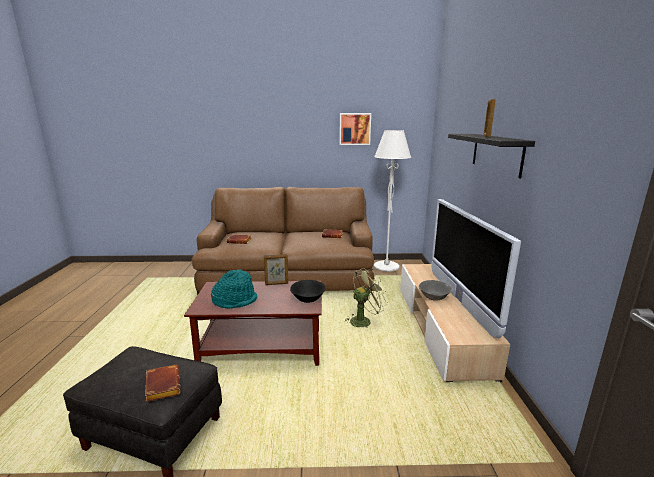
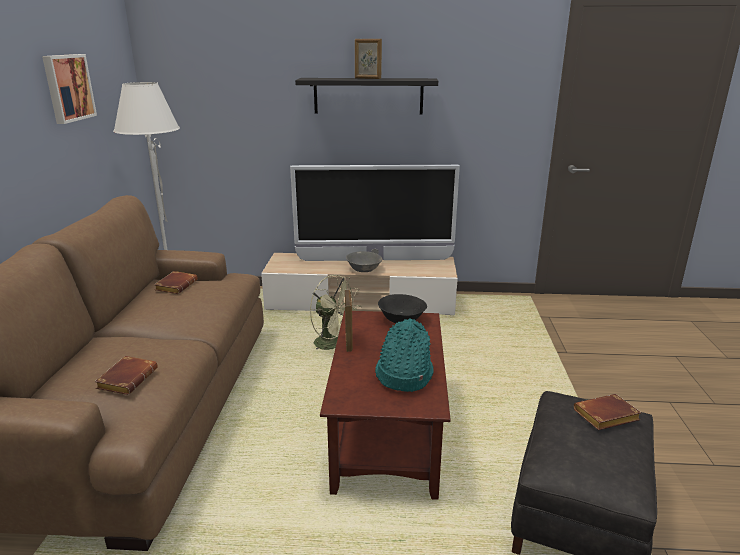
camera: 85 degrees left, 5 degrees up
green fan [344,268,388,328] -> green fan turned 150 degrees clockwise [310,275,361,350]

